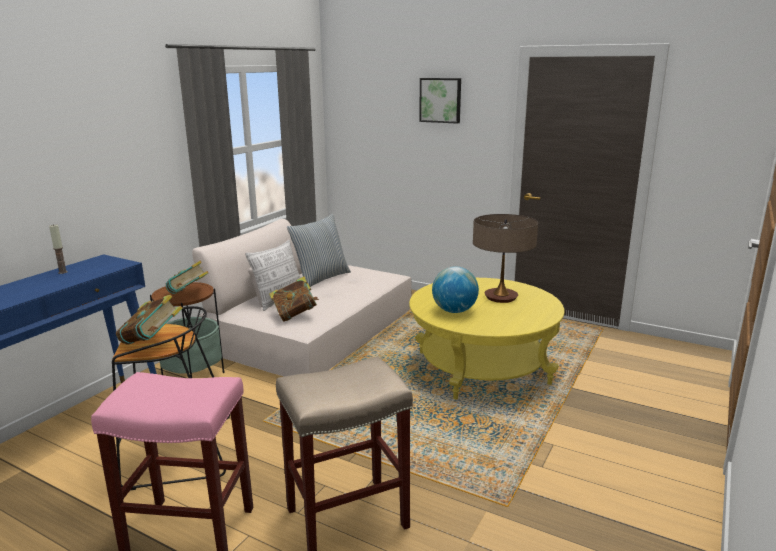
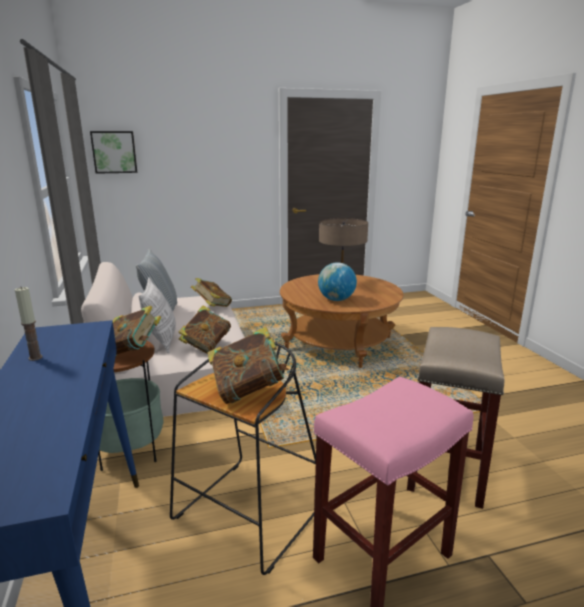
camera: 45 degrees left, 0 degrees up
yellow coffee table [409,278,564,399] -> brown coffee table [280,274,404,368]
picture [419,78,461,124] -> picture moved to [90,131,137,174]
none -> book [191,278,232,307]

